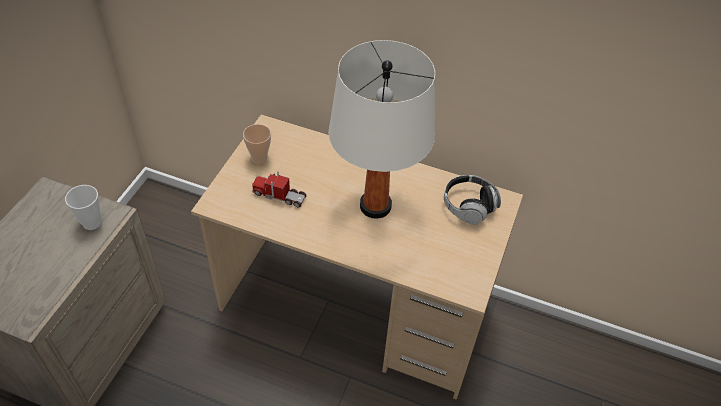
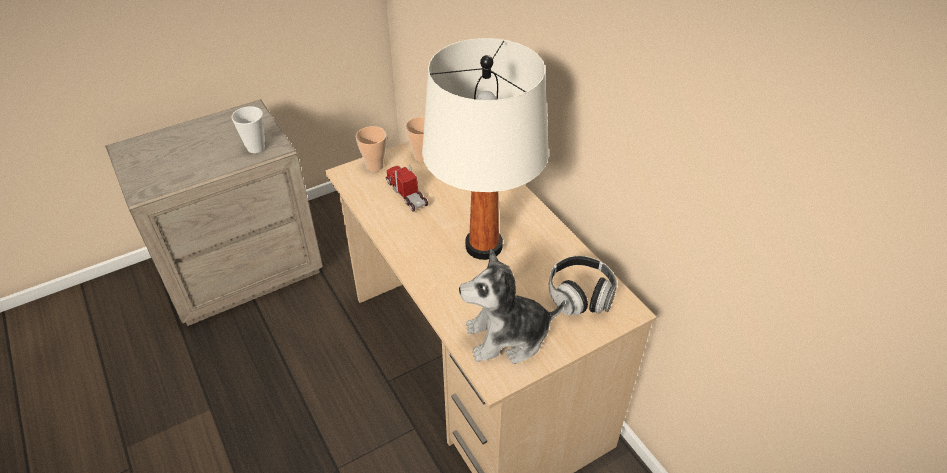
camera: 40 degrees right, 5 degrees down
none -> cup [356,126,387,172]
none -> plush toy [459,250,565,364]

